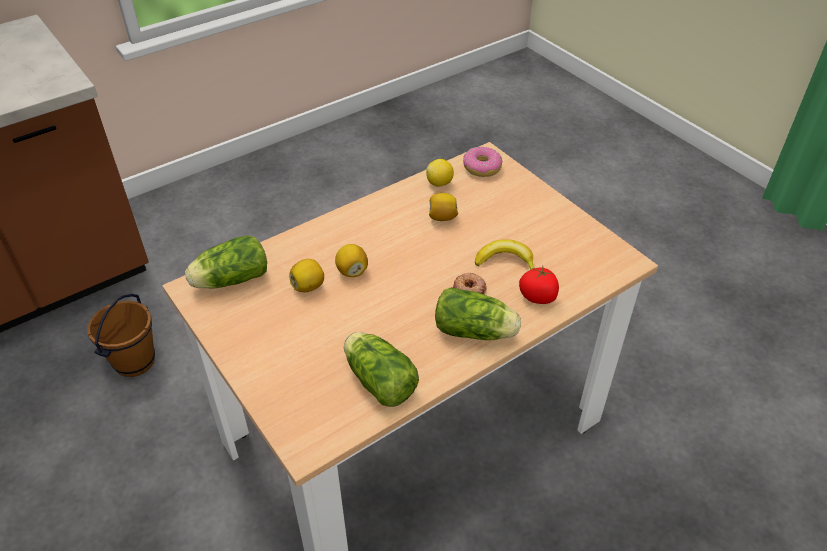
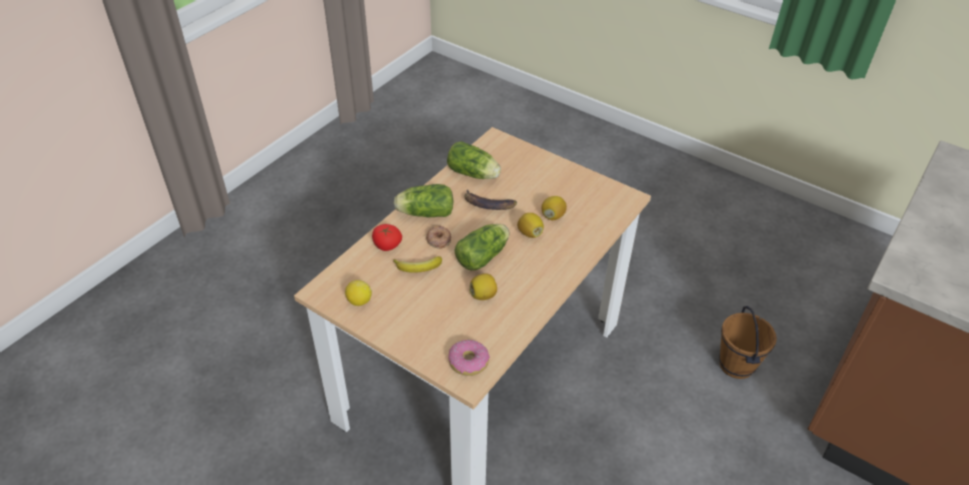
camera: 160 degrees right, 0 degrees up
lettuce [185,236,267,289] -> lettuce moved to [454,224,509,270]
lemon [426,159,454,186] -> lemon moved to [345,280,372,306]
none -> banana [464,190,517,210]

